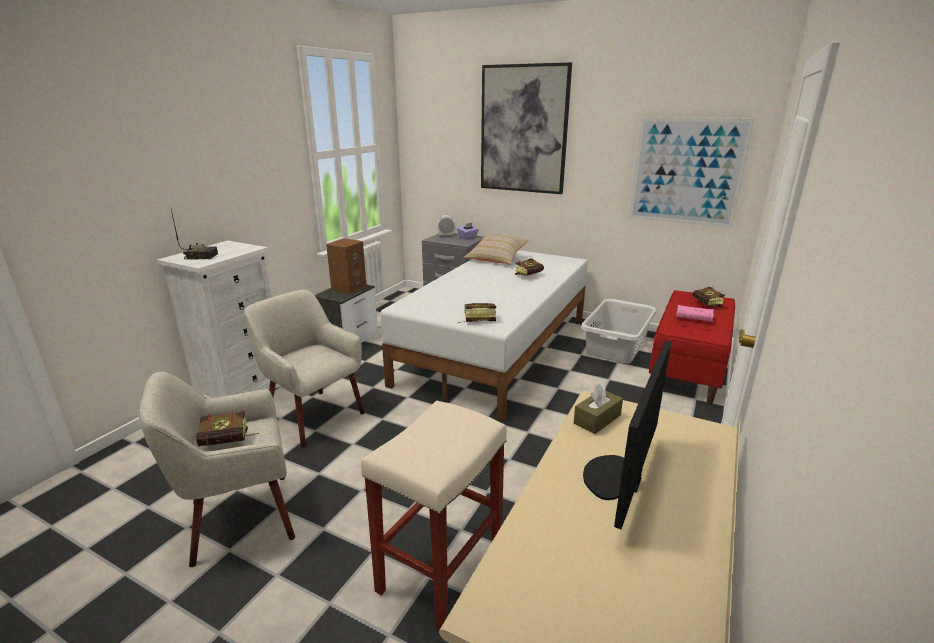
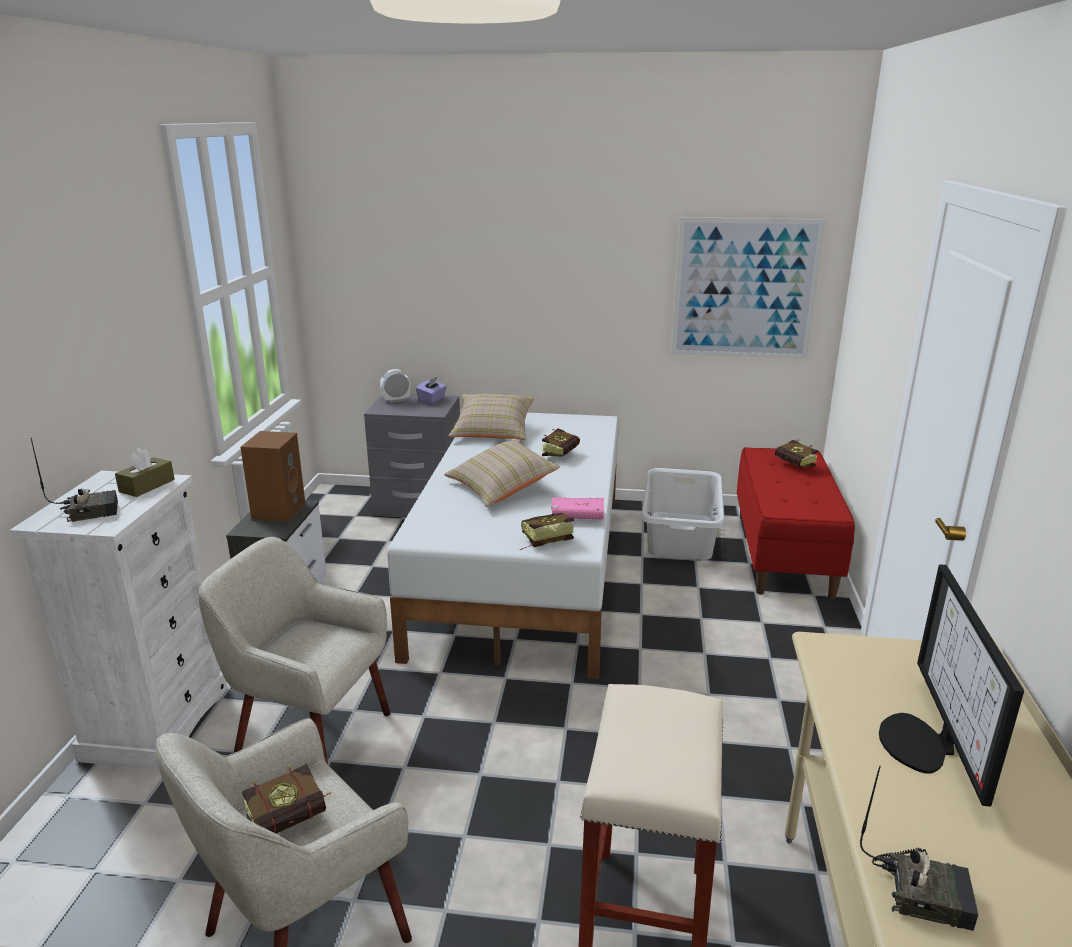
camera: 20 degrees left, 0 degrees up
picture [481,62,572,194] -> none
brown tissue box [574,383,623,434] -> brown tissue box moved to [115,448,175,497]
pink book [676,305,714,322] -> pink book moved to [551,497,604,520]
none -> beige pillow [444,438,560,507]
none -> radio [860,766,978,931]

